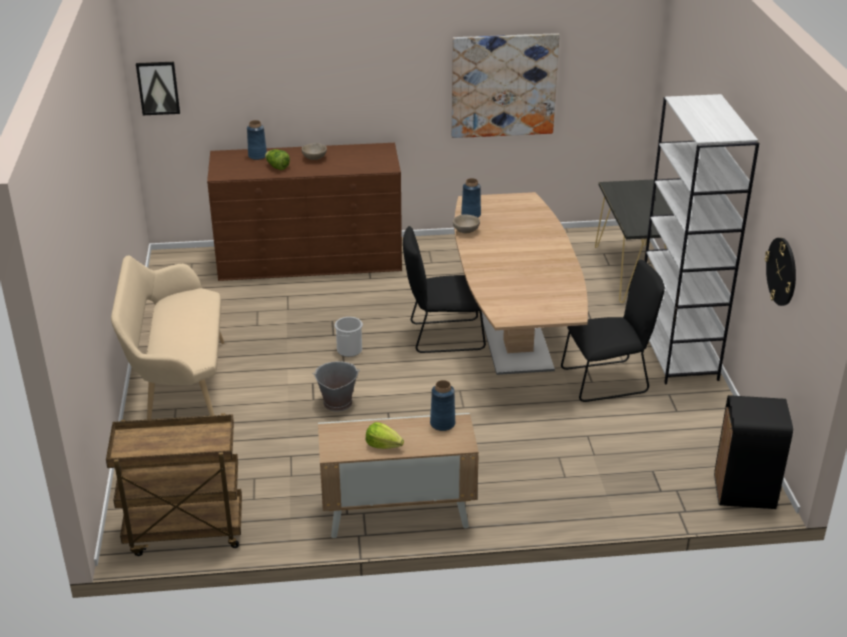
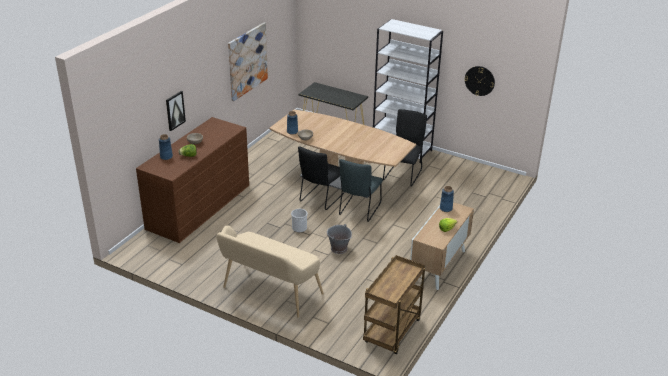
camera: 55 degrees left, 0 degrees up
picture [136,62,180,115] -> picture moved to [166,91,186,131]
black trash can [714,395,793,509] -> none
none -> grey chair [339,159,383,222]

